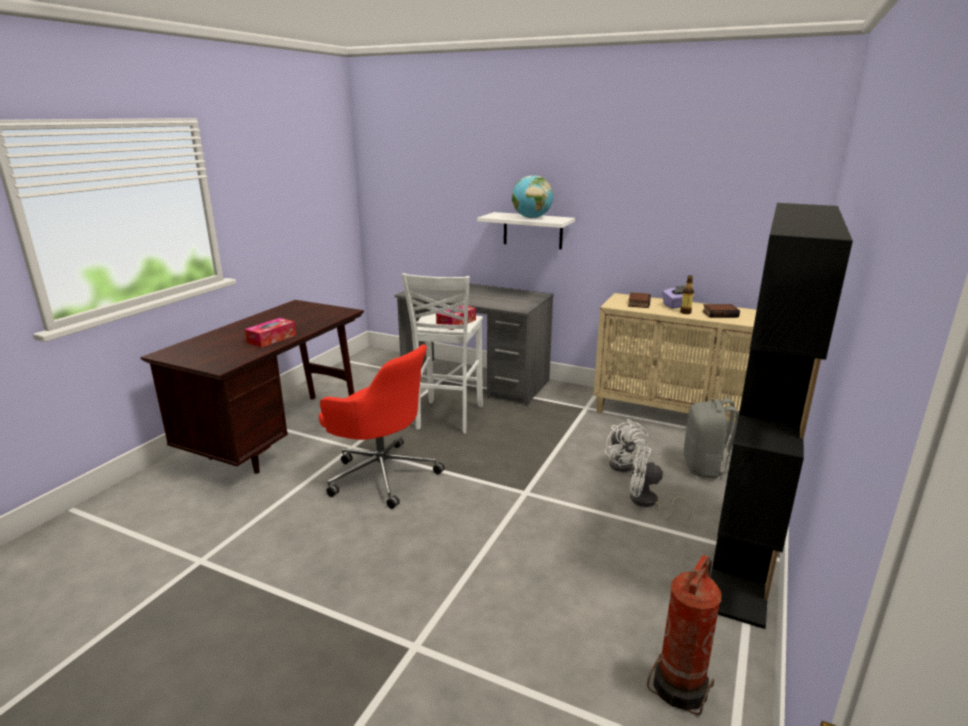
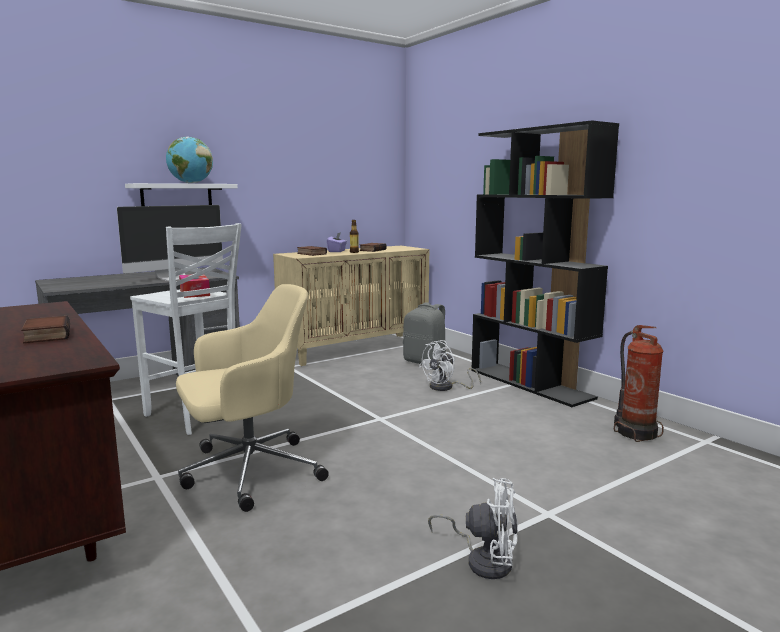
camera: 60 degrees left, 10 degrees down
tissue box [245,318,296,348] -> book [21,316,70,343]
red office chair [319,344,445,509] -> beige office chair [176,284,329,512]
white fan [605,419,648,472] -> white fan moved to [428,478,518,579]
none -> monitor [117,205,223,281]

